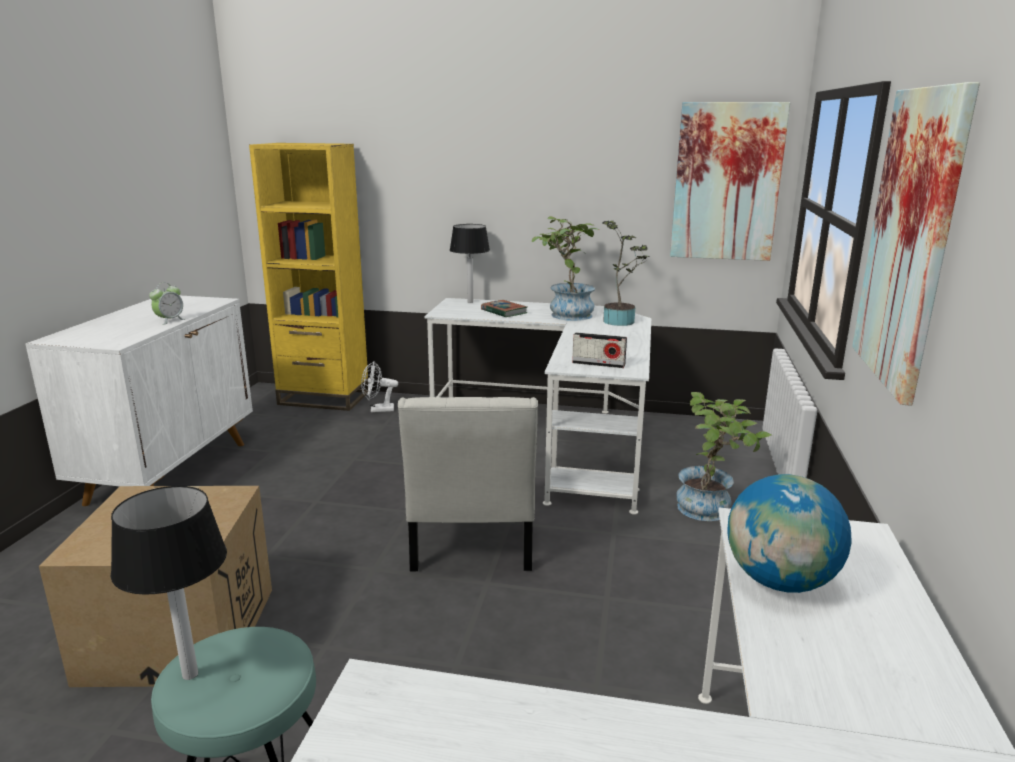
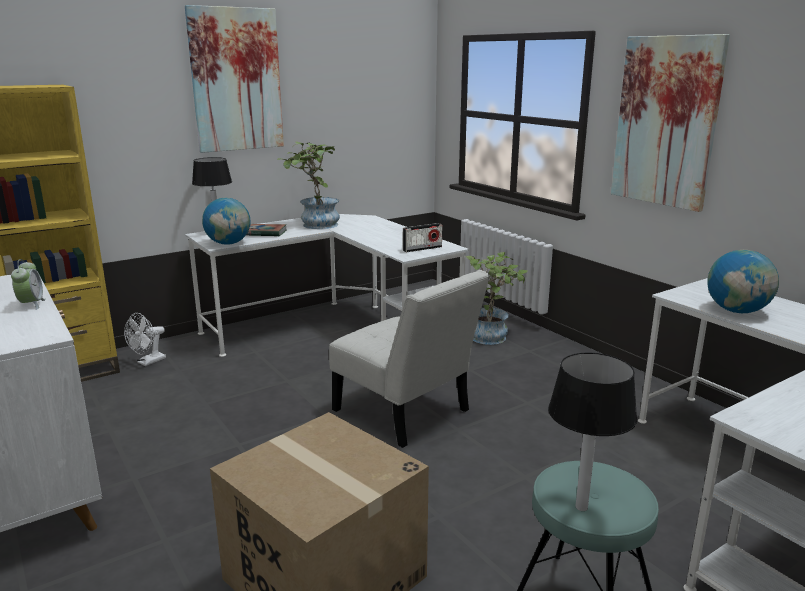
camera: 45 degrees left, 0 degrees up
potted plant [603,221,651,326] -> none
picture [670,102,790,261] -> picture moved to [185,5,284,153]
none -> globe [202,198,251,245]

